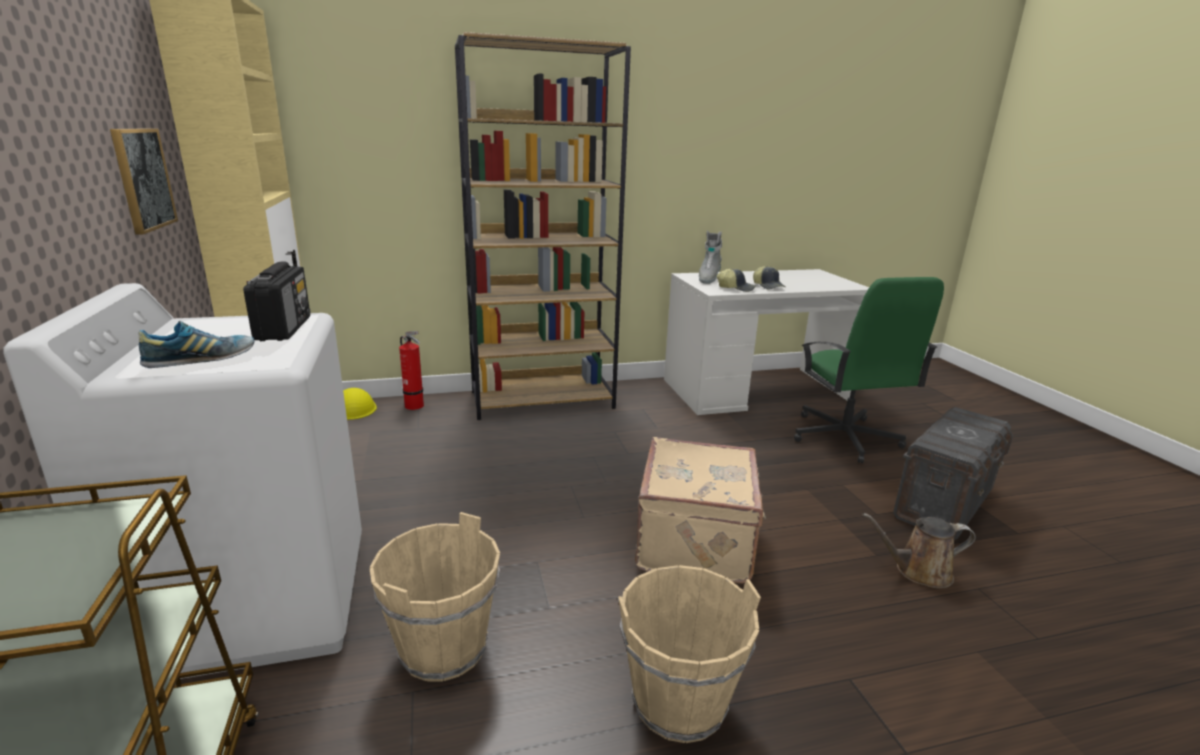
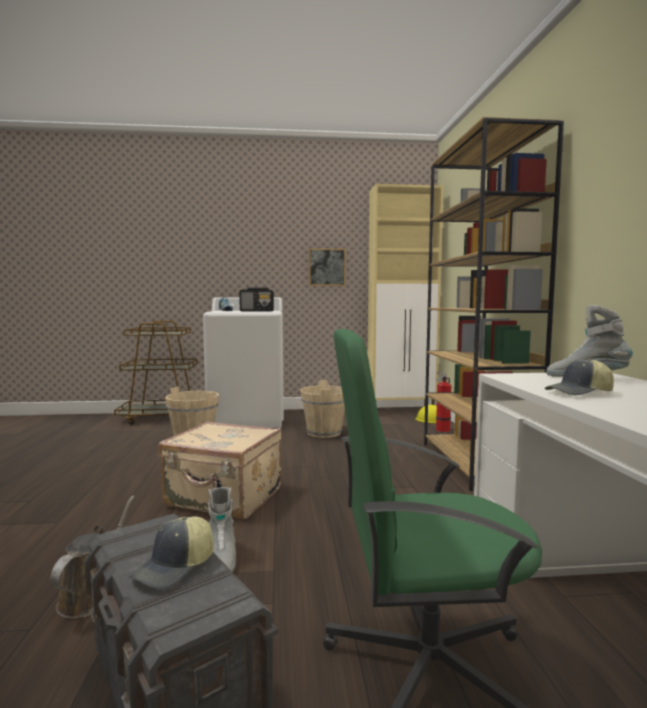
camera: 100 degrees right, 15 degrees down
beige bucket [618,565,761,743] -> beige bucket moved to [301,380,345,438]
cap [717,268,756,292] -> cap moved to [129,516,214,590]
none -> grey boot [208,487,236,572]

